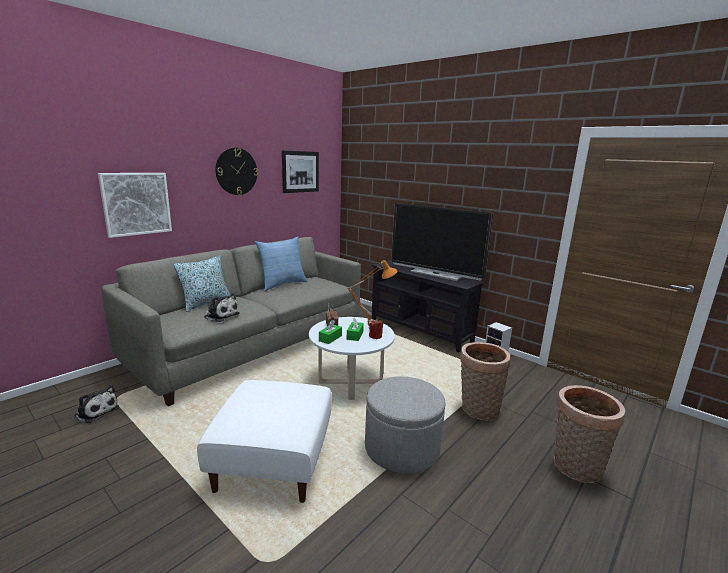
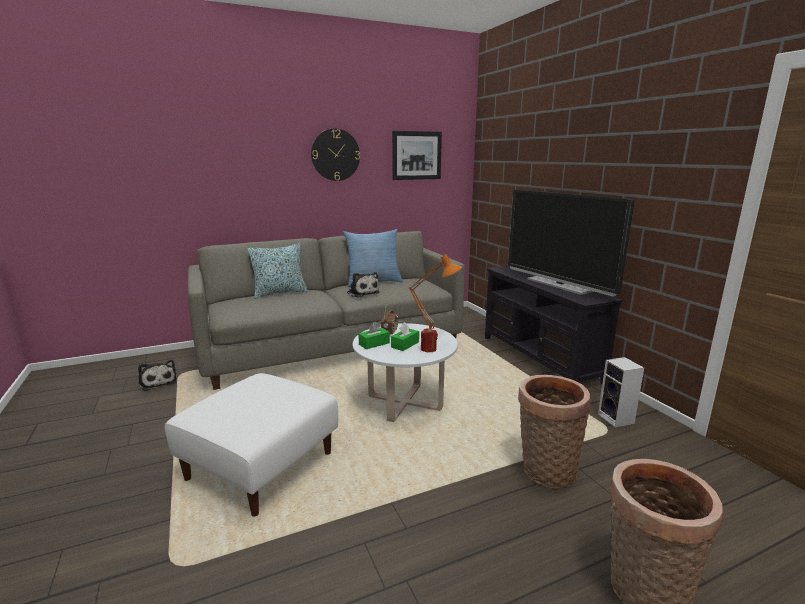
camera: 25 degrees right, 0 degrees up
picture [98,173,172,238] -> none
plush toy [203,293,239,322] -> plush toy moved to [347,272,380,298]
grey ottoman [365,376,446,474] -> none

